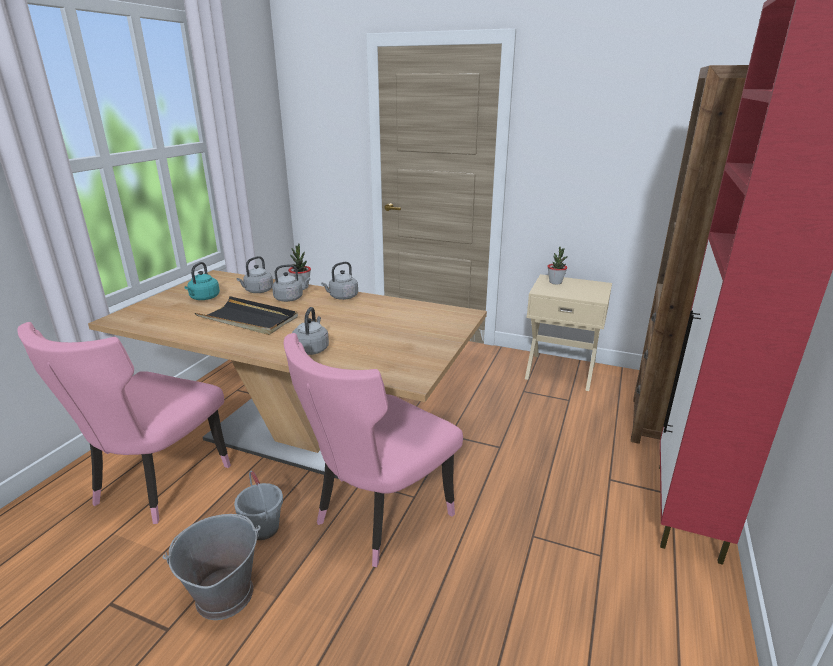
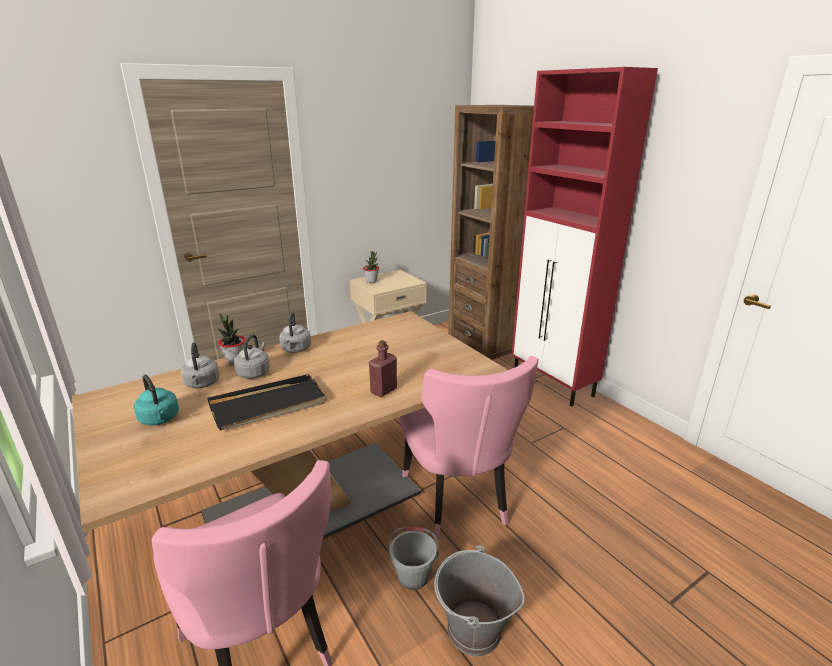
camera: 55 degrees left, 0 degrees up
grey kettle [292,307,329,355] -> red bottle [369,340,397,397]

